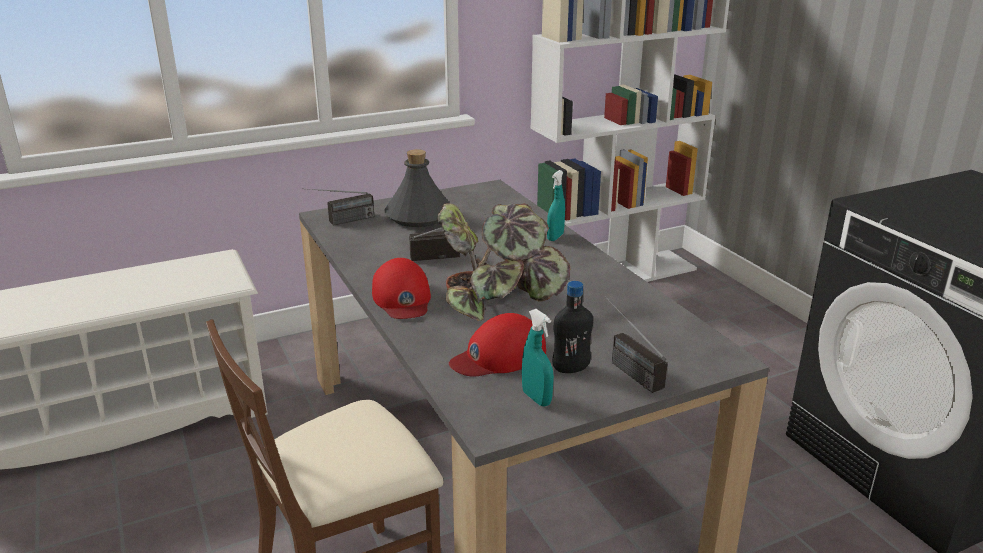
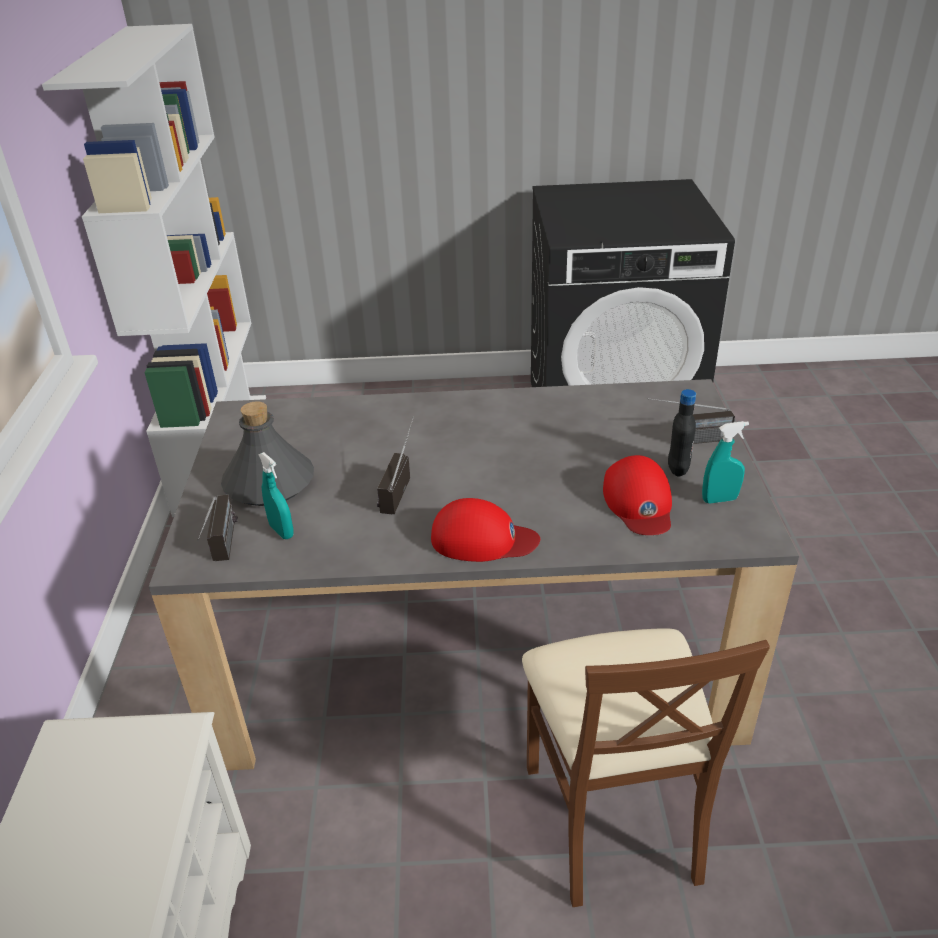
camera: 65 degrees left, 10 degrees up
potted plant [437,203,570,321] -> none
turquoise spray bottle [547,170,565,241] -> turquoise spray bottle moved to [258,452,294,539]

